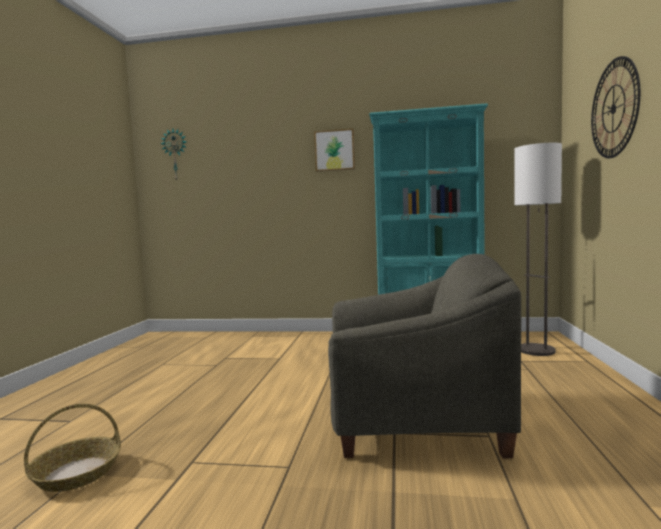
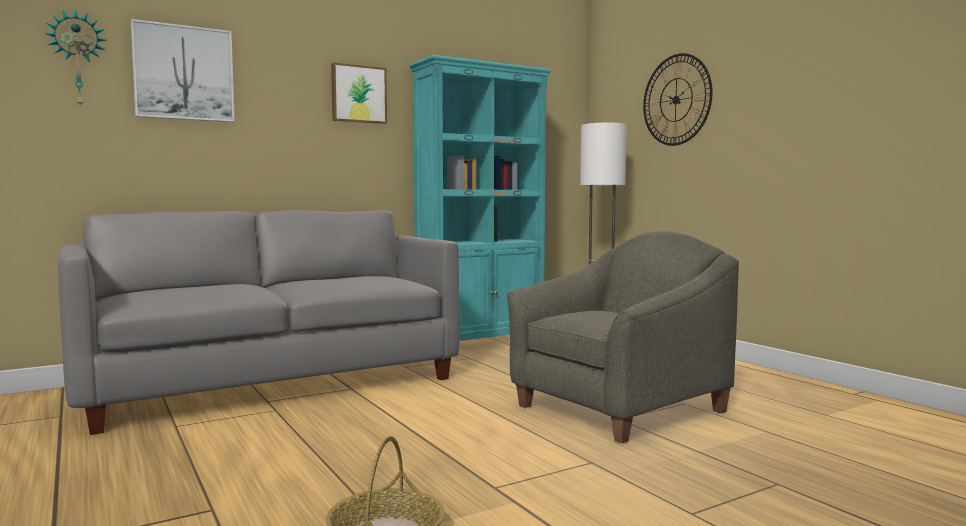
camera: 40 degrees left, 0 degrees up
none -> grey sofa [58,210,459,435]
none -> picture [131,19,235,122]

